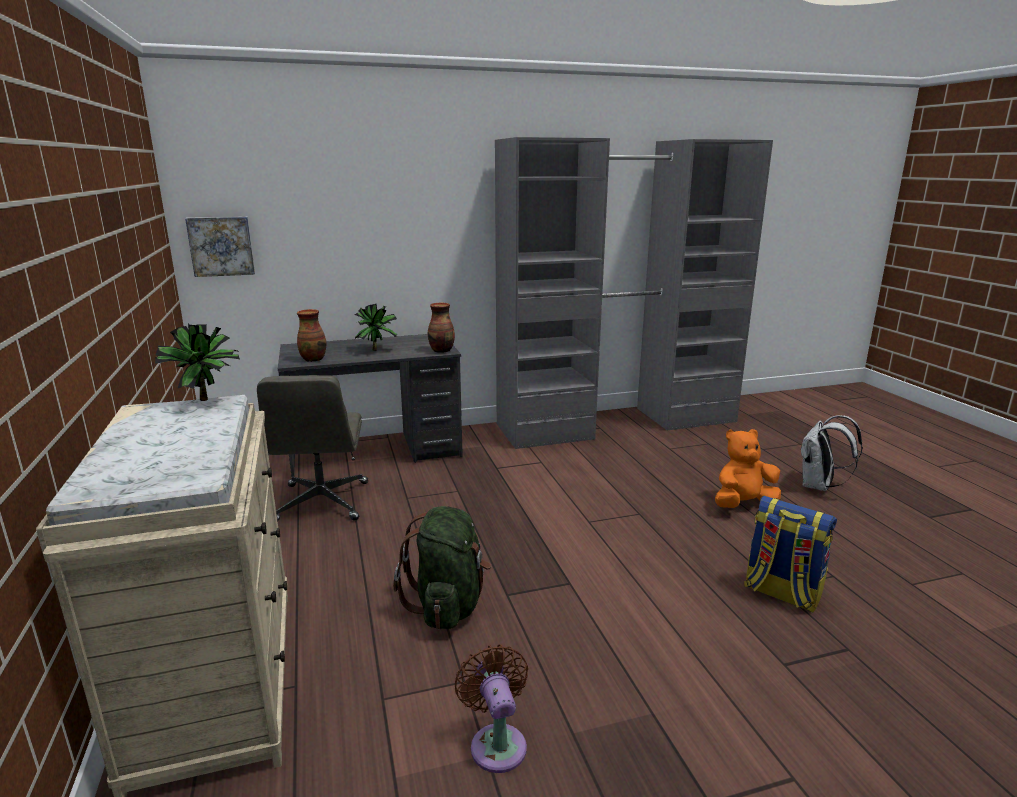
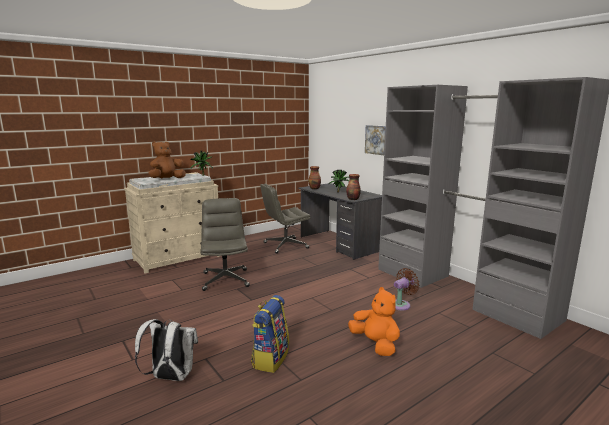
camera: 70 degrees right, 5 degrees down
picture [185,217,255,277] -> picture moved to [365,125,386,155]
green backpack [393,506,491,629] -> grey office chair [200,198,250,291]
brown fan [455,644,528,773] -> brown fan moved to [394,268,419,311]
white backpack [800,415,863,491] -> white backpack moved to [135,319,198,381]
none -> brown plush toy [149,141,186,178]

